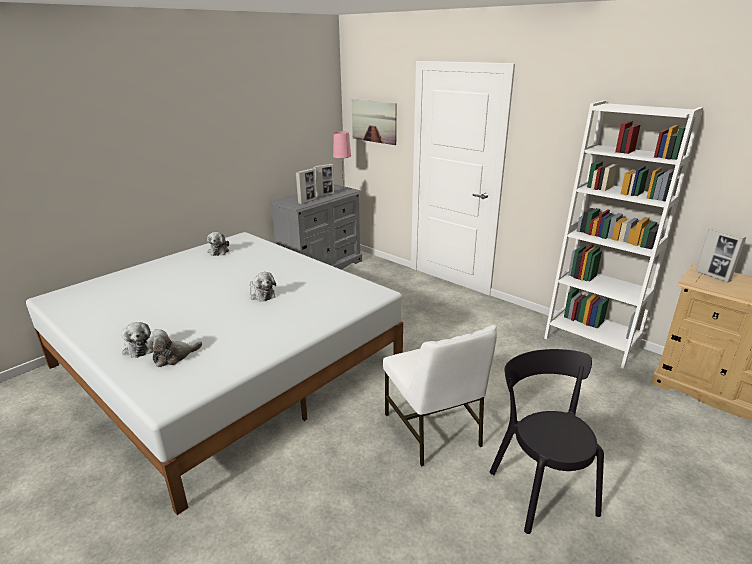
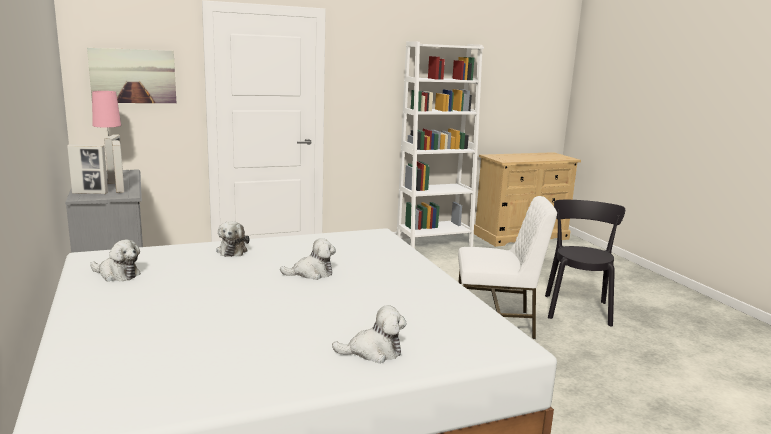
camera: 65 degrees left, 10 degrees down
plush toy [145,329,202,367] -> plush toy moved to [216,221,250,257]
black chair [490,349,604,534] -> black chair turned 90 degrees clockwise [545,200,625,327]
picture frame [696,228,746,282] -> picture frame moved to [67,144,108,194]

